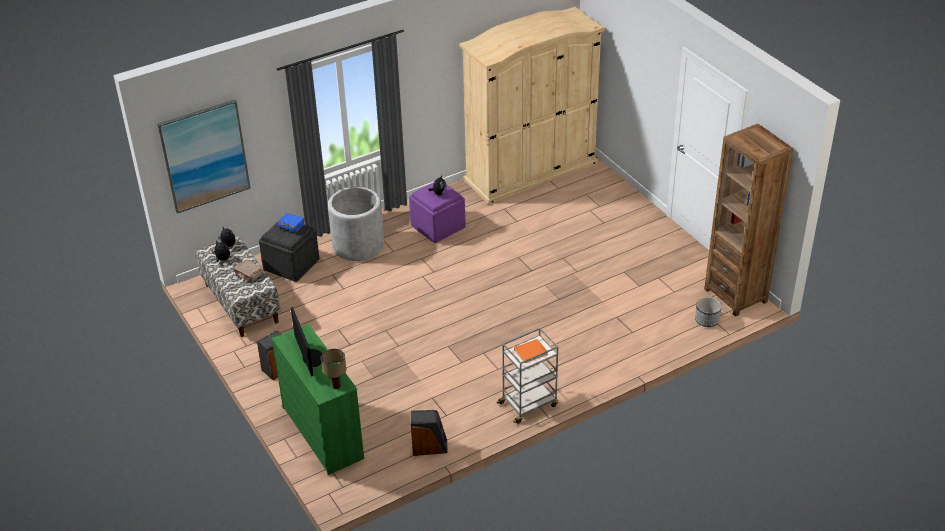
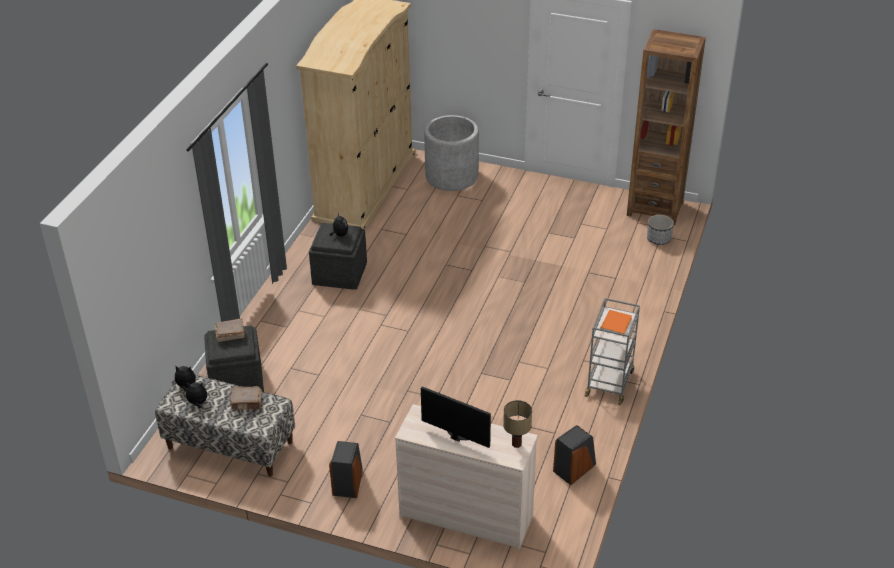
camera: 40 degrees left, 0 degrees up
picture [158,100,250,214] -> none
green dresser [271,324,364,475] -> beige dresser [395,404,538,550]
blue book [277,213,305,232] -> brown book [215,319,245,342]
grey planter [328,187,384,261] -> grey planter moved to [424,115,479,191]
purple ottoman [409,182,466,243] -> grey ottoman [309,223,367,290]

